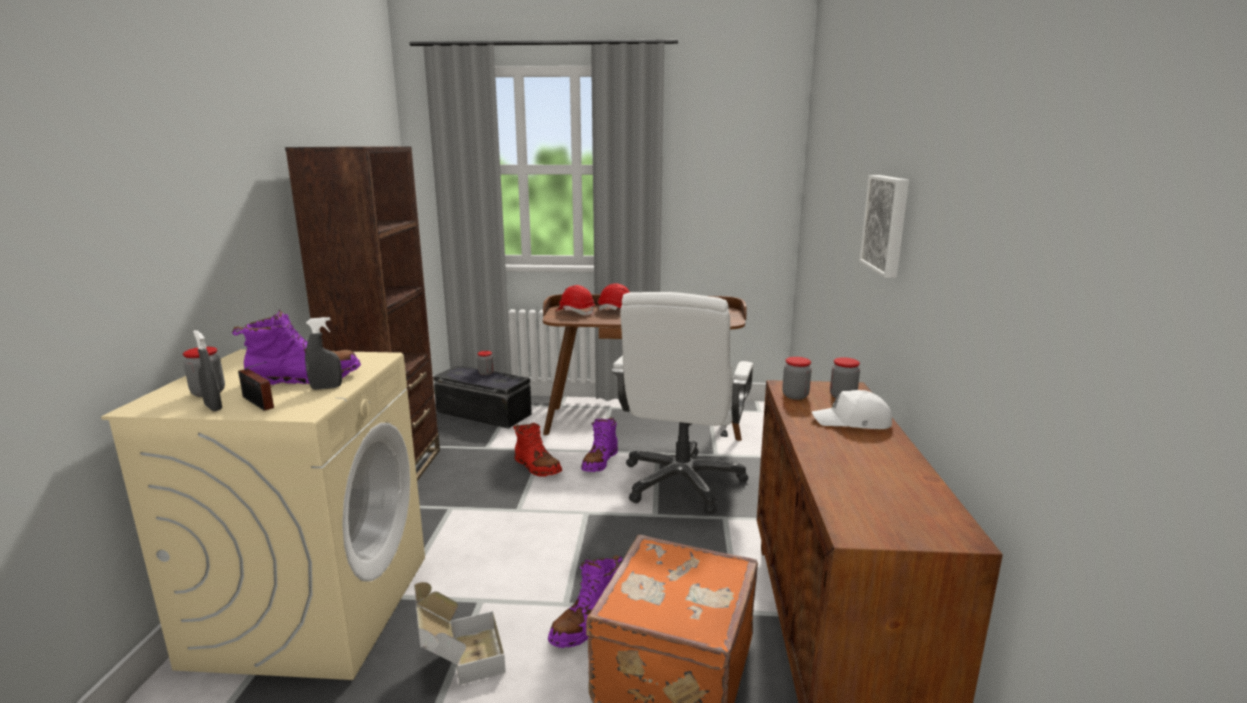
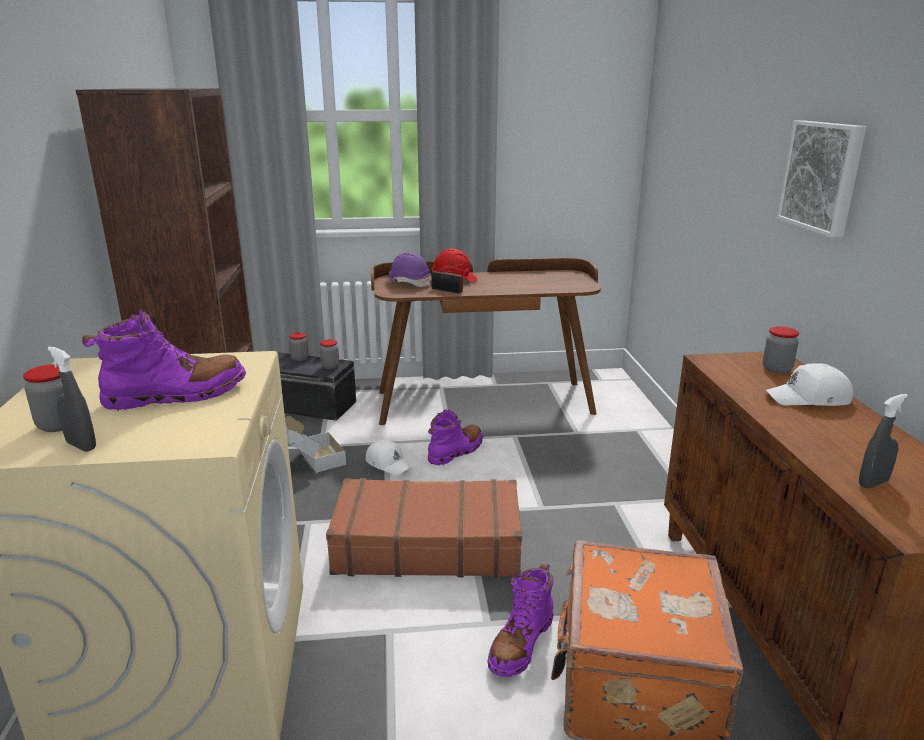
camera: 10 degrees left, 5 degrees up
radio [238,362,274,411] -> radio moved to [431,263,466,294]
grey spray bottle [305,317,342,390] -> grey spray bottle moved to [859,394,908,488]
cardboard box [414,582,506,685] -> cardboard box moved to [285,416,346,473]
red boot [513,423,562,477] -> white cap [366,439,411,475]
red hard hat [556,285,595,315] -> purple hard hat [386,252,431,287]
purple boot [581,418,618,472] -> purple boot turned 150 degrees counterclockwise [428,410,483,465]
white office chair [611,292,754,514] -> none
jar [782,357,811,400] -> jar moved to [320,339,339,369]
none -> brown suitcase [326,478,522,578]

